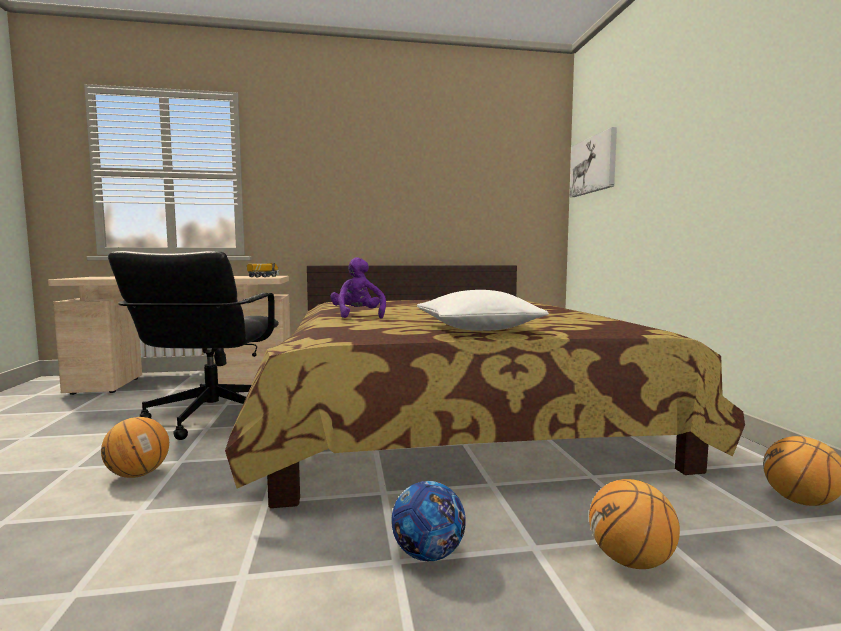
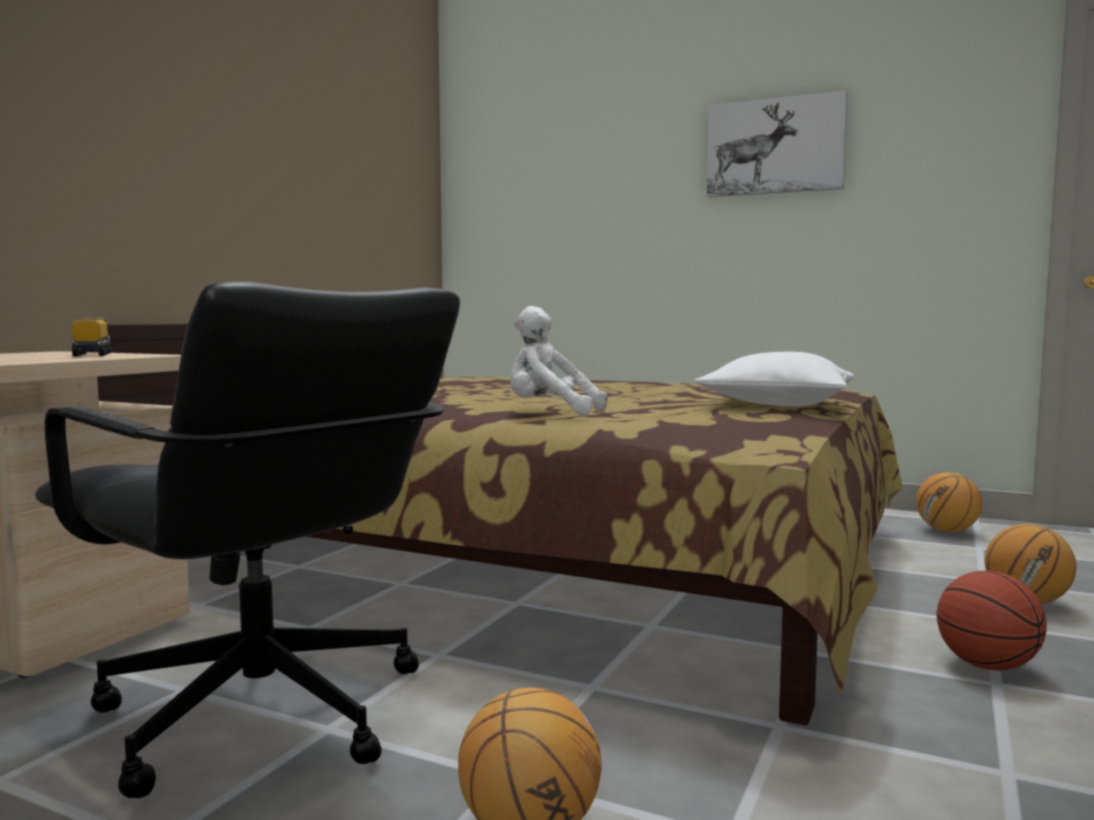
camera: 55 degrees left, 0 degrees up
purple plush toy [330,257,386,319] -> white plush toy [510,306,607,415]
football [392,481,466,561] -> basketball [937,571,1047,671]
picture [570,127,617,197] -> picture moved to [707,90,848,197]

